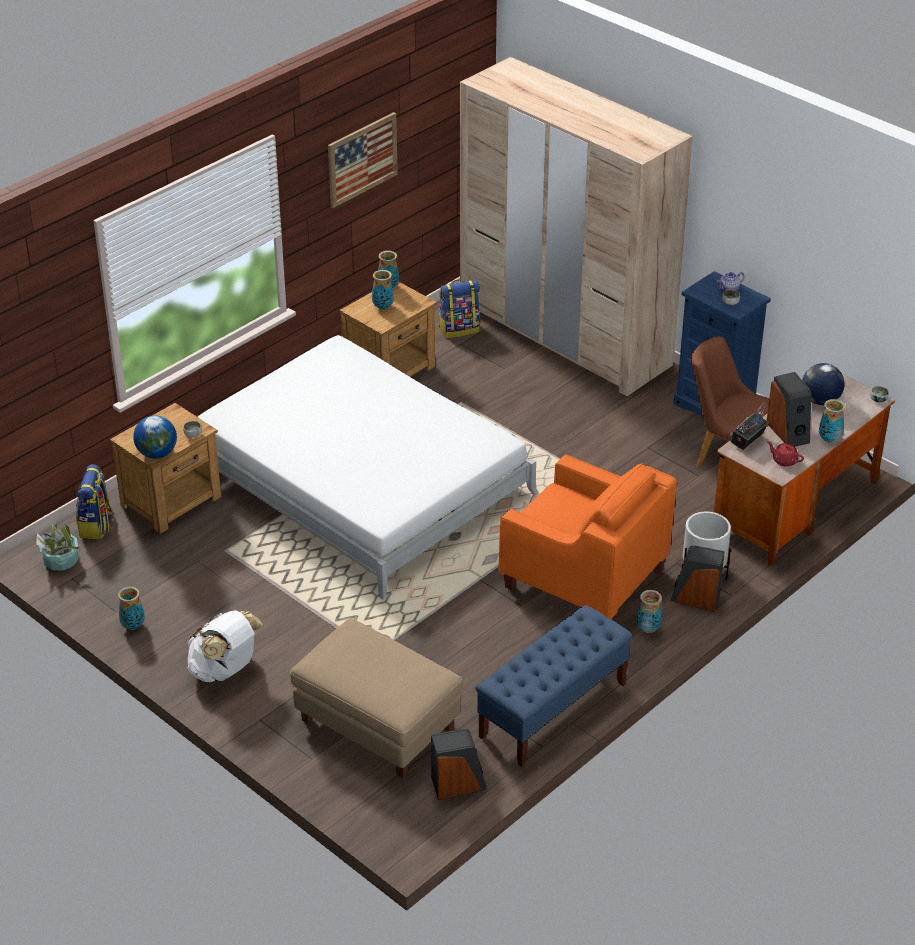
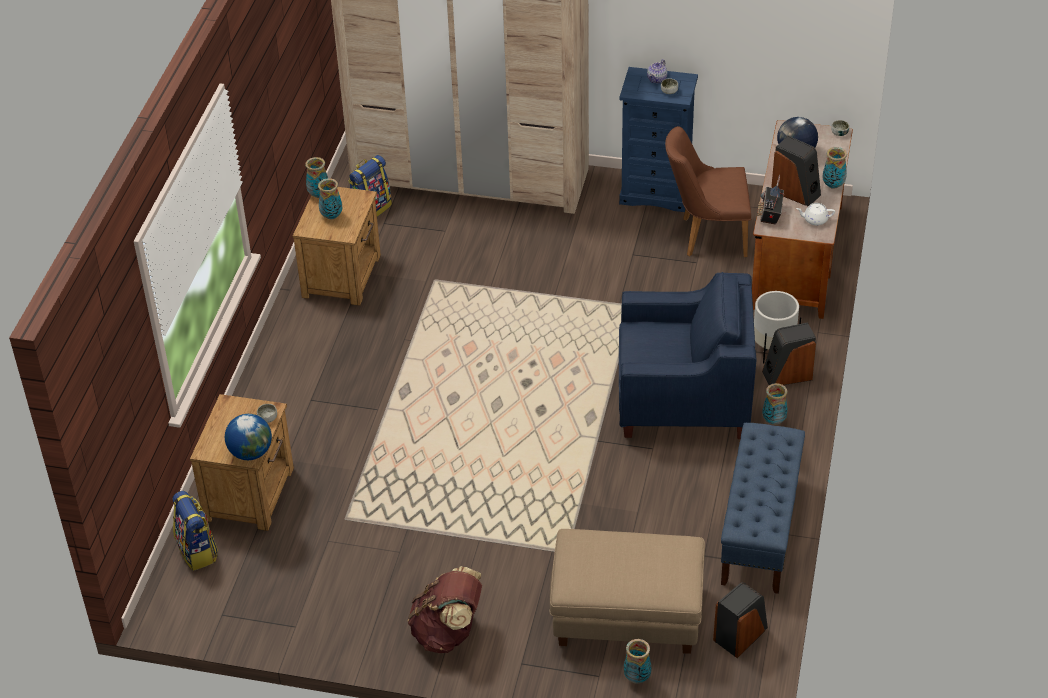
camera: 30 degrees left, 5 degrees up
potted plant [37,522,83,571] -> none
vase [118,587,145,630] -> vase moved to [624,639,651,684]
white backpack [187,610,263,682] -> brown backpack [408,566,482,653]
white bed [198,335,538,600] -> none
picture [328,112,398,208] -> none
orange armchair [498,455,677,620] -> blue armchair [619,272,757,439]
red teapot [767,441,804,467] -> white teapot [796,203,835,225]

